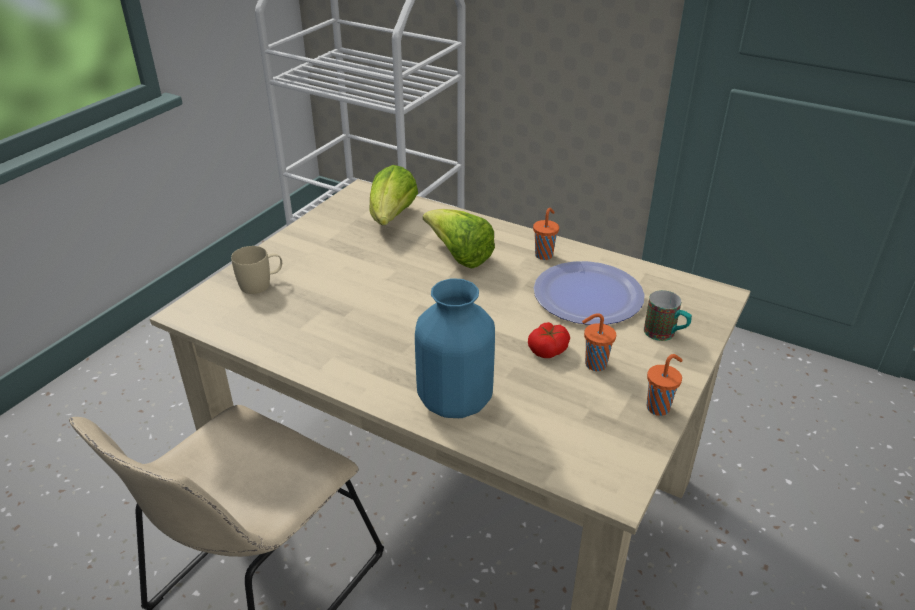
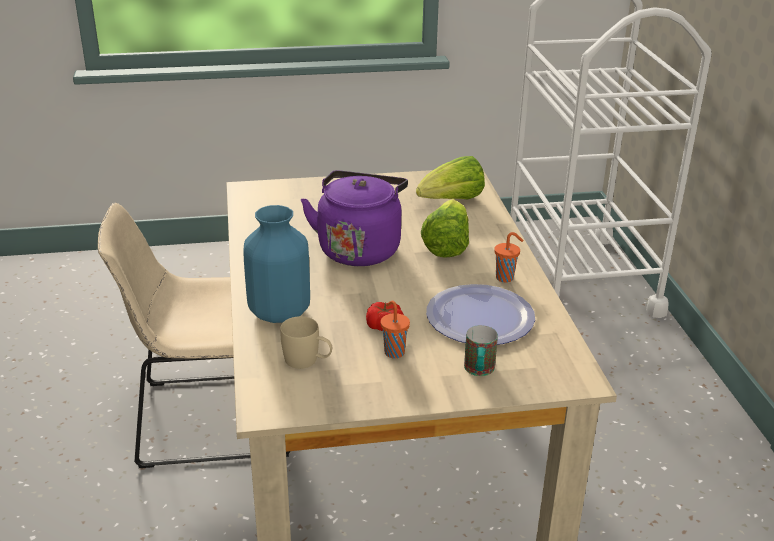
camera: 50 degrees right, 5 degrees down
beige mug [231,246,282,294] -> beige mug moved to [280,316,332,369]
orange cup [647,354,683,416] -> none
none -> purple kettle [301,171,408,266]

